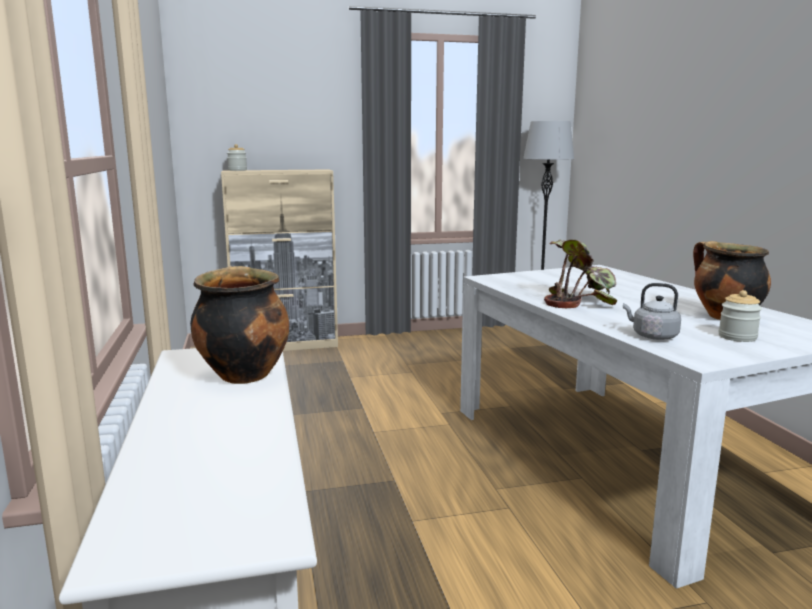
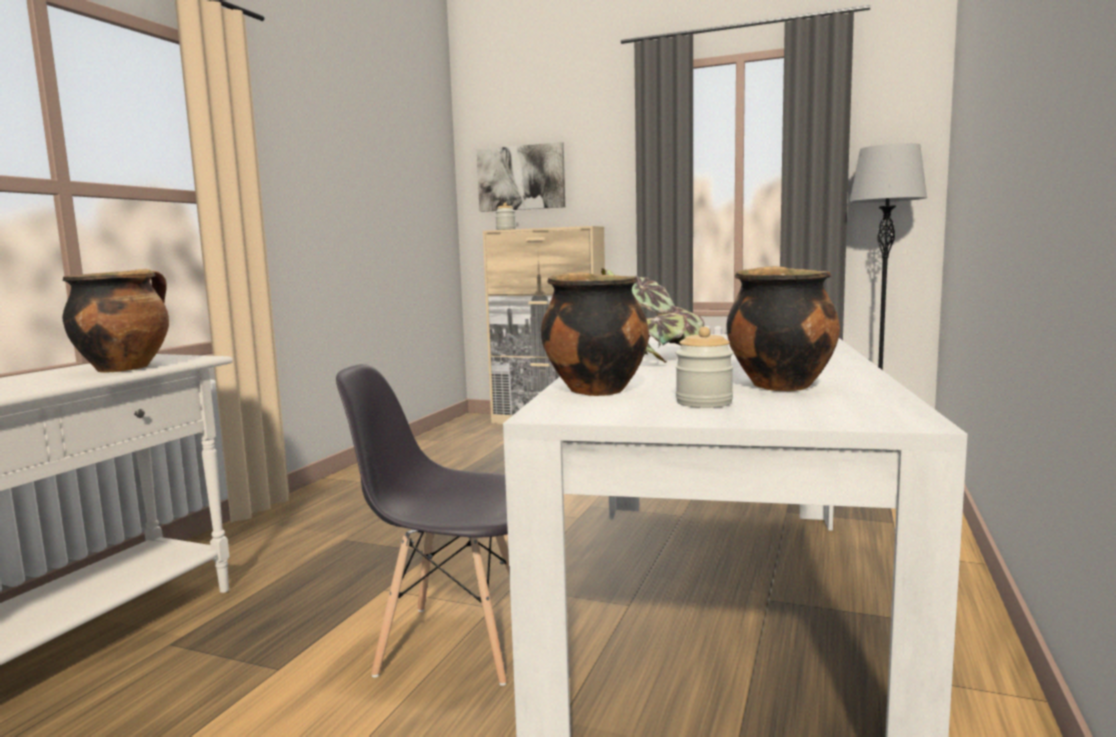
camera: 35 degrees right, 5 degrees down
grey kettle [623,283,681,340] -> cooking pot [541,272,649,396]
none -> grey chair [336,364,509,686]
none -> picture [477,142,565,212]

